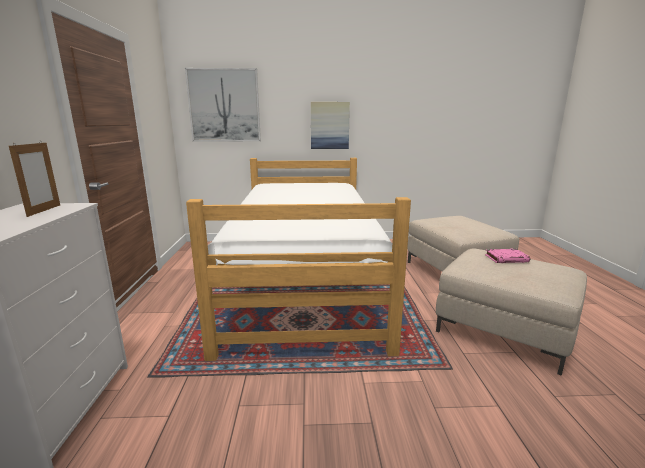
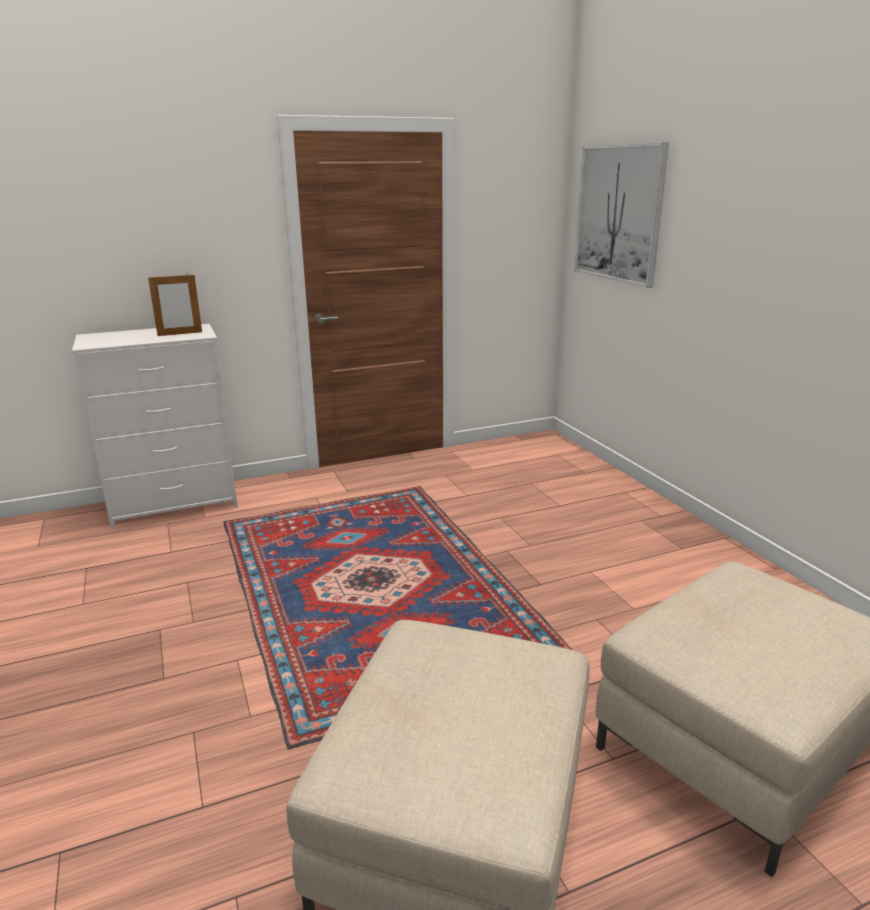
camera: 70 degrees right, 5 degrees up
bed [186,158,411,361] -> none
picture [311,102,350,149] -> none
pink book [485,248,530,263] -> none

